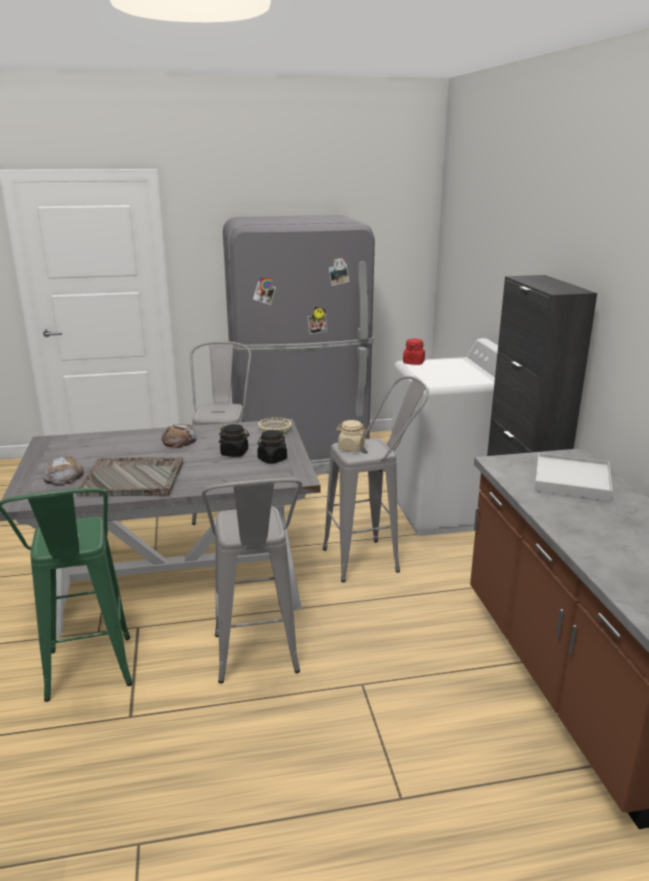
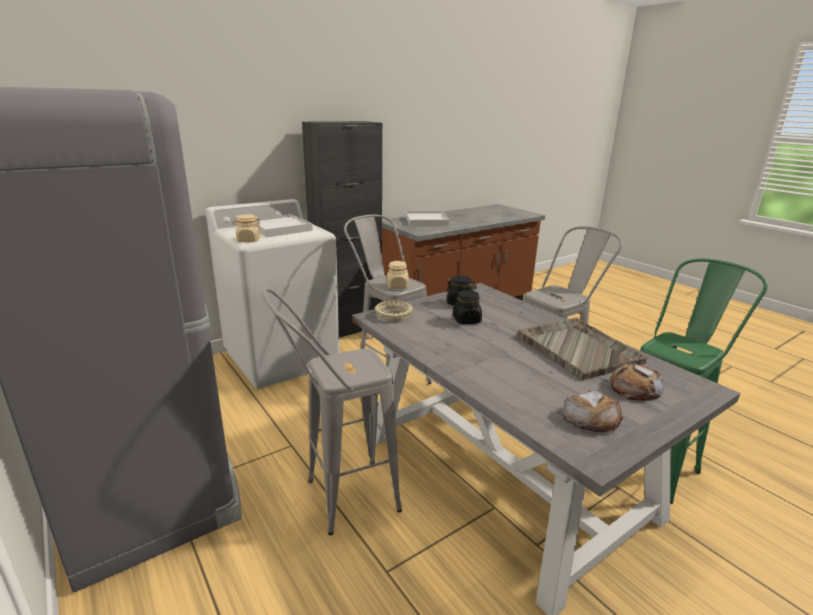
camera: 115 degrees left, 0 degrees up
bread [161,424,197,448] -> bread moved to [563,390,623,434]
red jar [403,339,425,365] -> beige jar [232,215,262,242]
none -> white tray [256,214,312,237]

